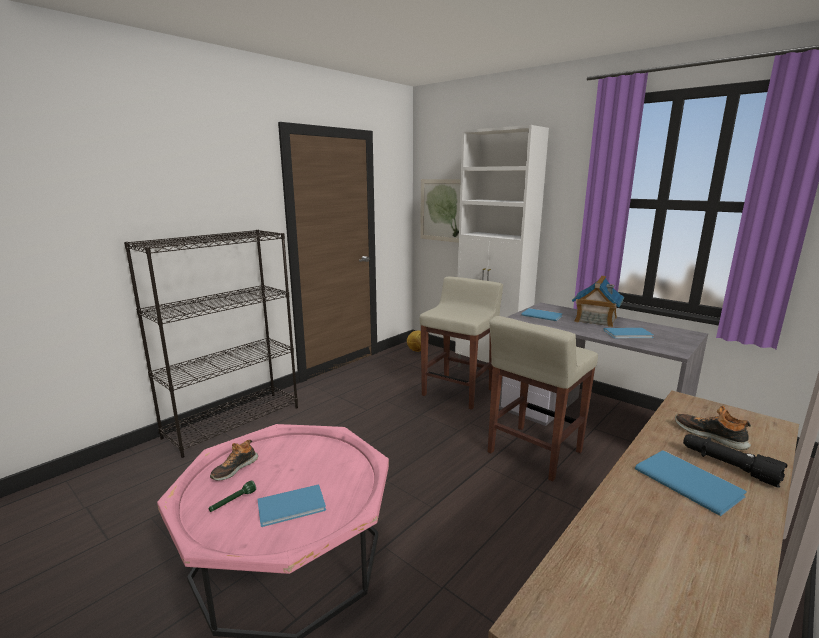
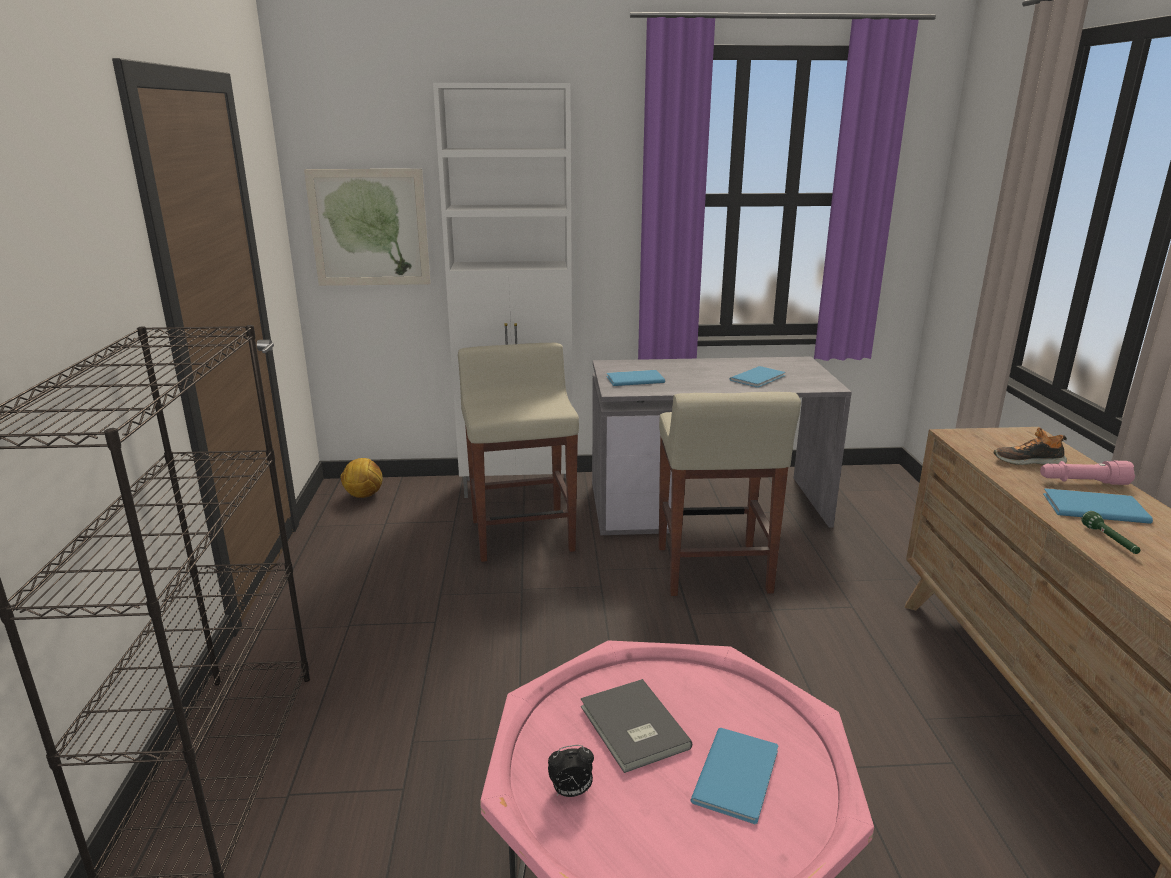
camera: 45 degrees left, 5 degrees up
green flashlight [209,480,256,512] -> green flashlight moved to [1081,511,1141,554]
shoe [210,440,258,481] -> alarm clock [548,745,594,797]
toy house [572,276,624,327] -> none
black flashlight [683,434,787,488] -> pink flashlight [1040,461,1135,485]
none -> grey book [581,679,693,773]

